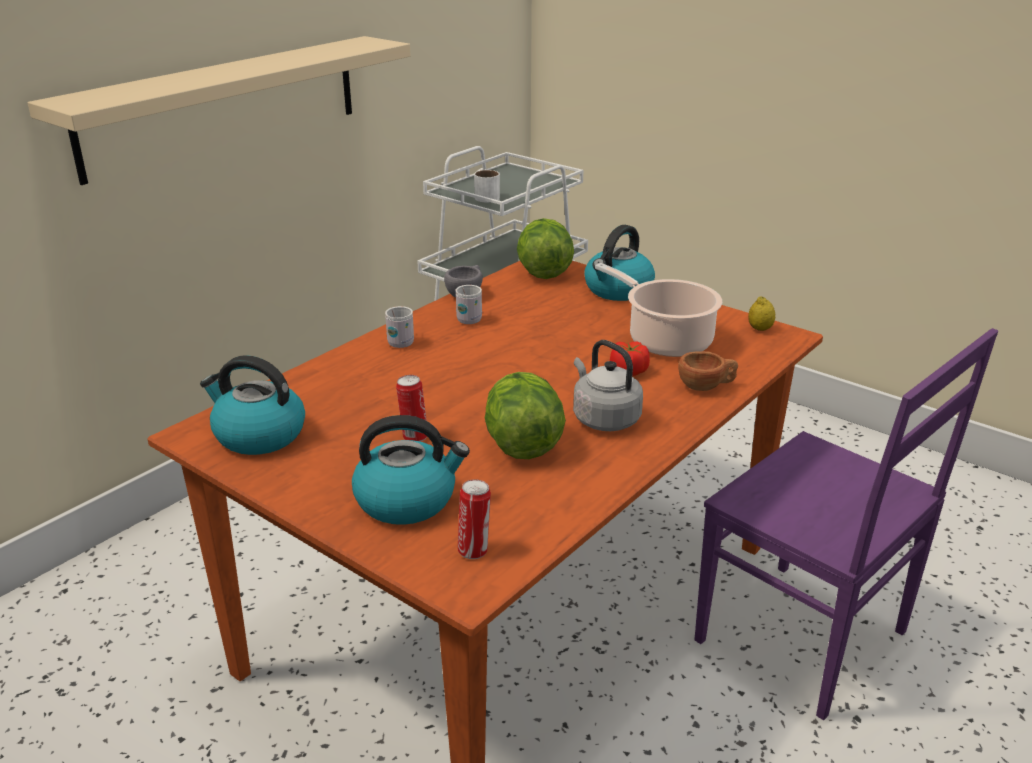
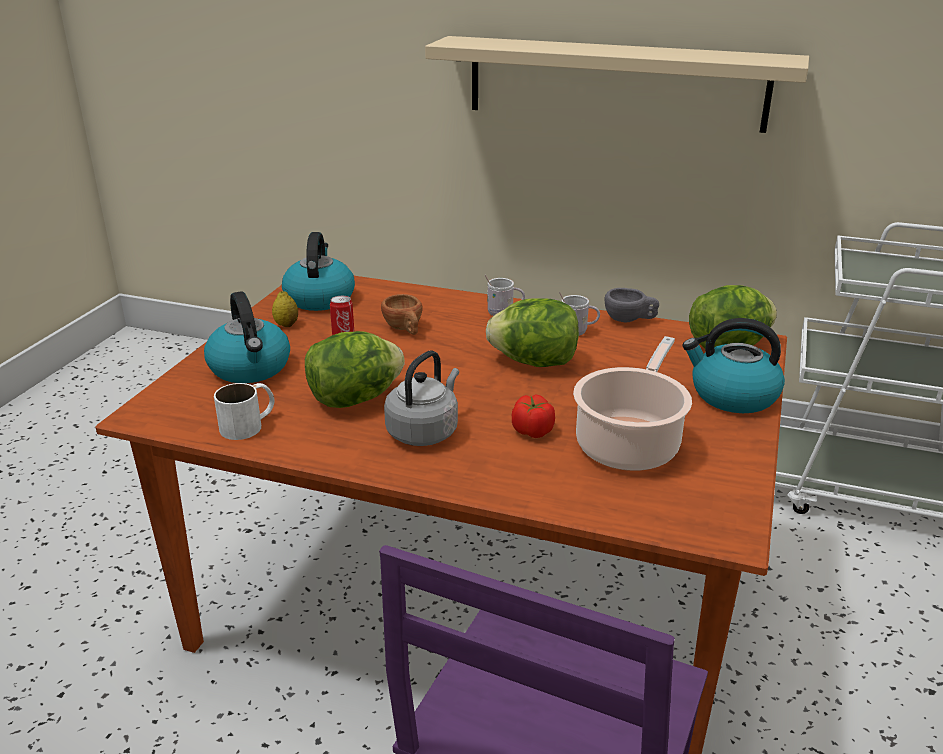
camera: 70 degrees right, 0 degrees up
can [458,479,491,559] -> none
white mug [474,169,500,202] -> white mug moved to [214,383,275,440]
brown cup [678,351,738,391] -> brown cup moved to [381,294,423,335]
lemon [748,297,775,331] -> lemon moved to [272,291,298,327]
none -> lettuce [486,298,579,367]

